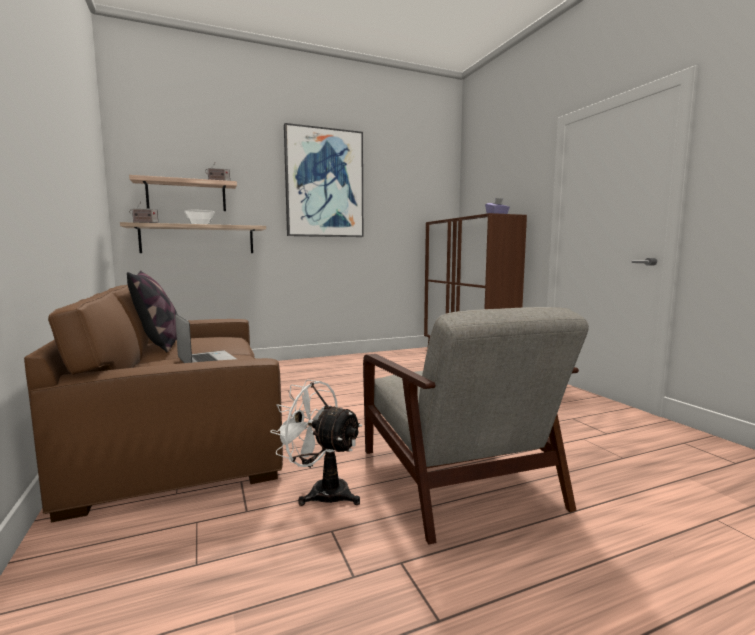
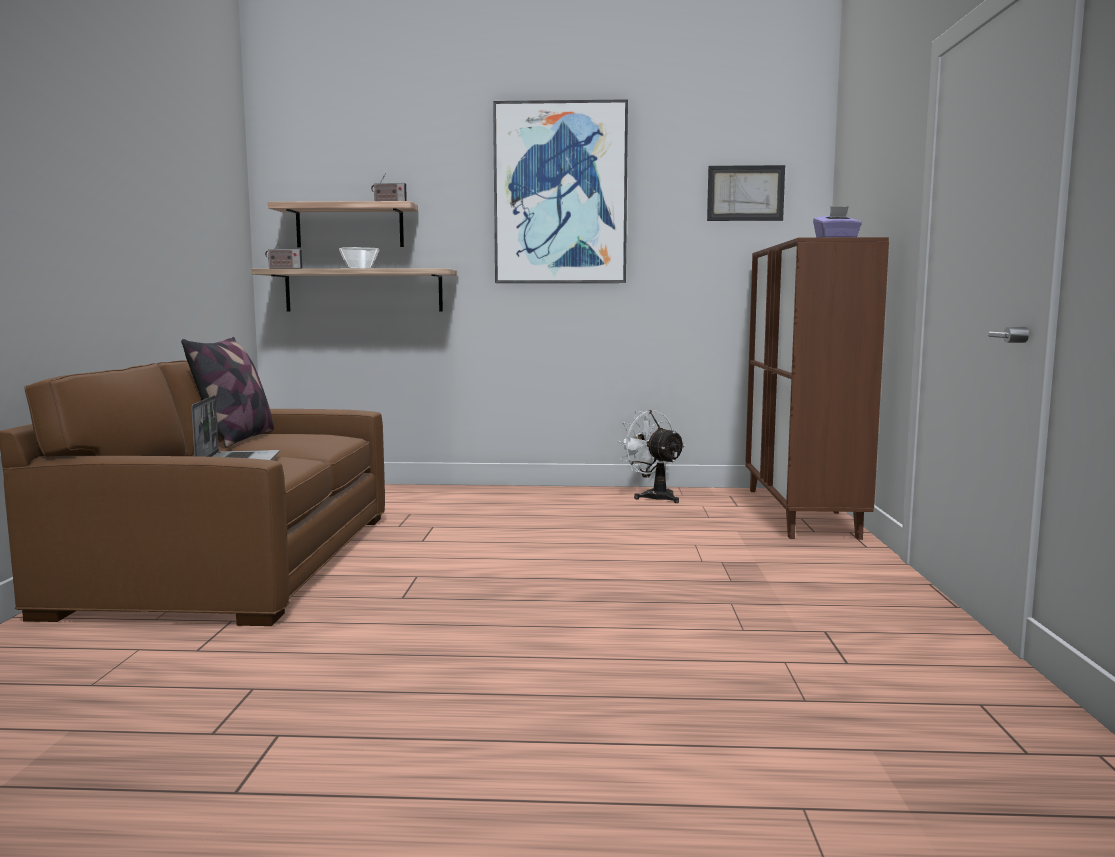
camera: 25 degrees right, 0 degrees up
white fan [270,380,362,506] -> white fan moved to [617,410,686,503]
grey armchair [363,307,589,544] -> none
none -> picture [707,165,785,221]

